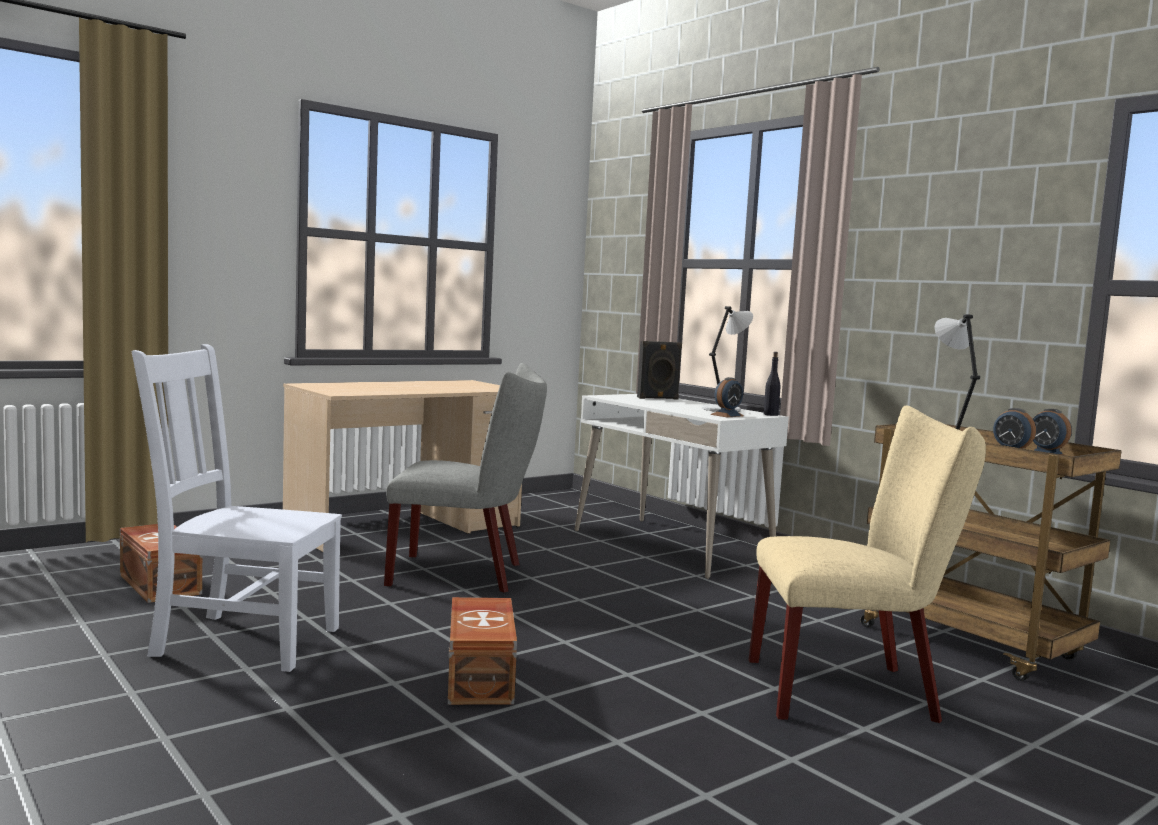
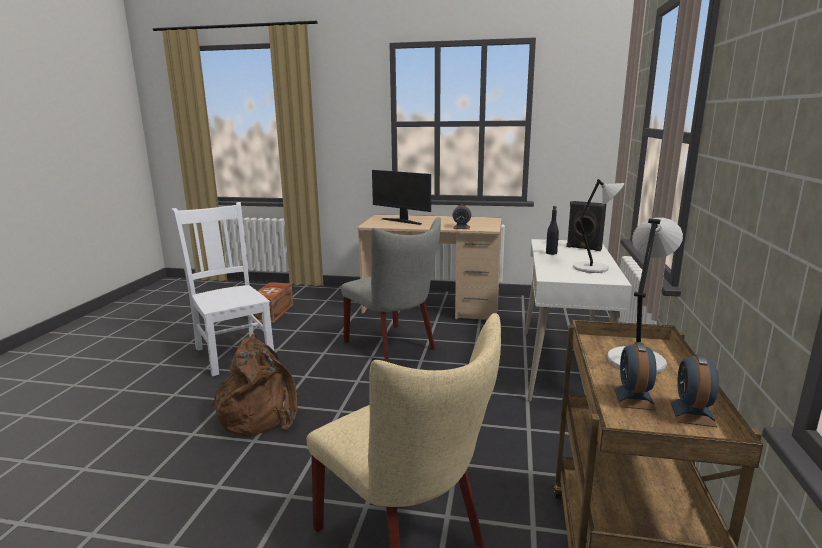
camera: 50 degrees right, 10 degrees up
brown storage box [448,597,517,705] -> brown backpack [212,334,298,437]
alarm clock [711,377,744,417] -> alarm clock moved to [452,205,471,229]
black bottle [763,352,780,416] -> black bottle moved to [546,206,559,255]
none -> monitor [372,170,431,225]

